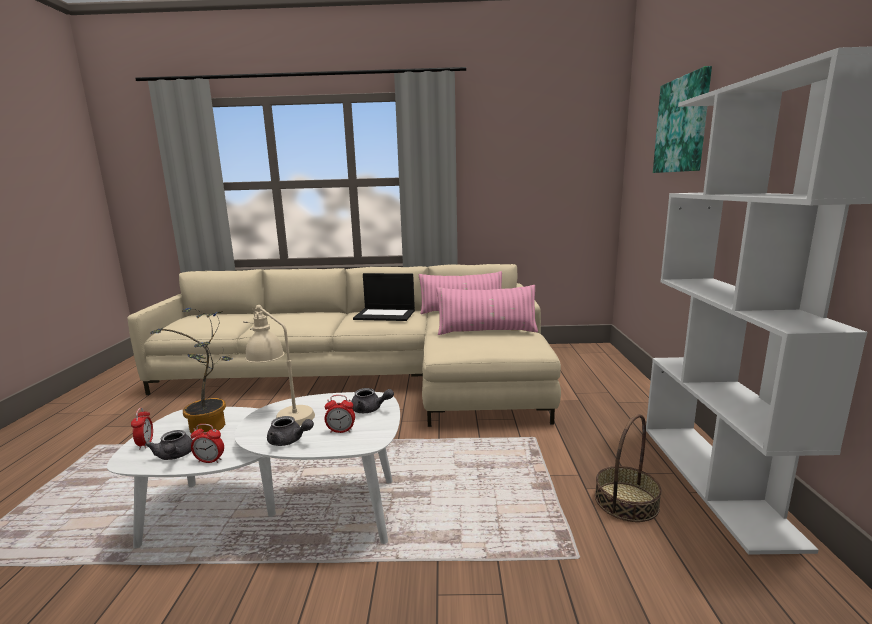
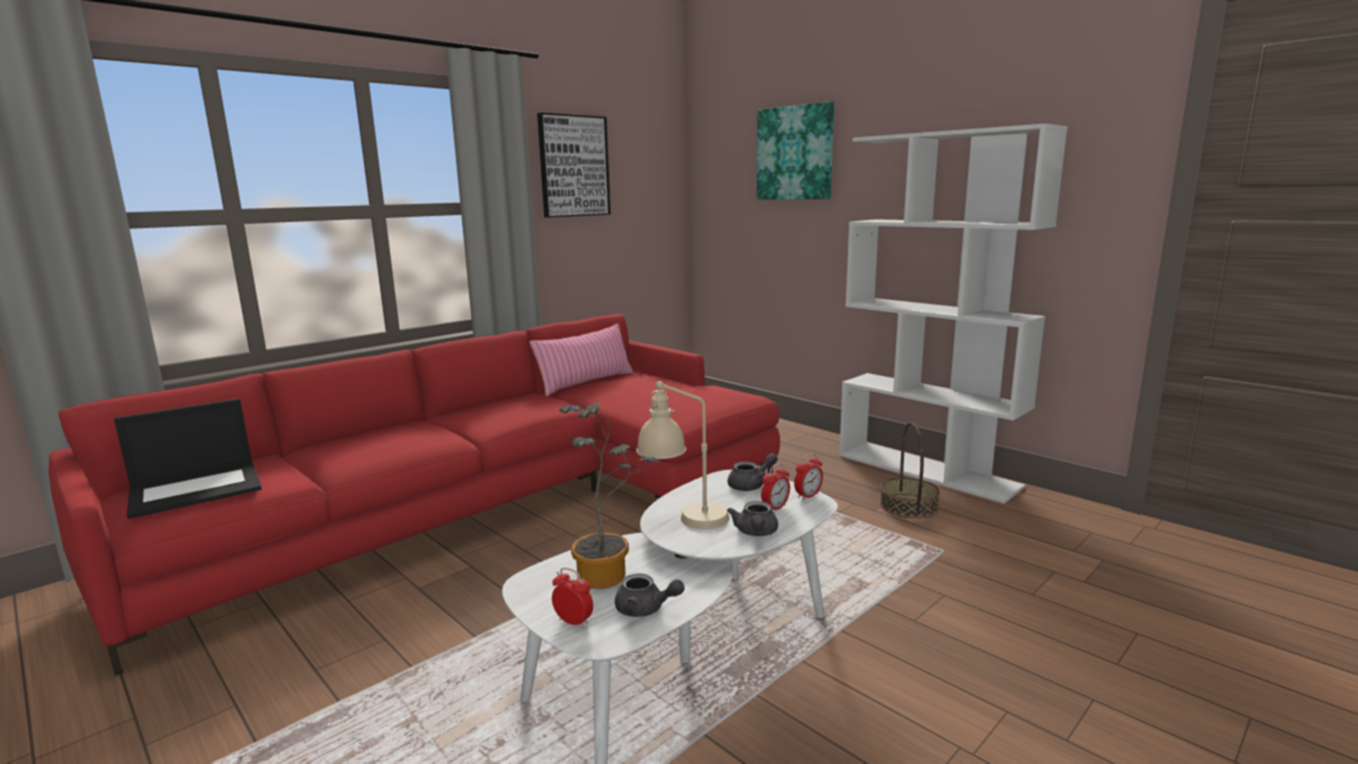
camera: 45 degrees left, 0 degrees up
beige sofa [128,264,561,427] -> red sofa [48,313,780,675]
alarm clock [191,424,224,463] -> alarm clock moved to [794,453,823,500]
grey teapot [267,416,314,446] -> grey teapot turned 120 degrees clockwise [727,501,778,536]
laptop [353,273,415,321] -> laptop moved to [114,398,262,519]
pink pillow [436,285,538,335] -> none
none -> picture [537,112,611,218]

